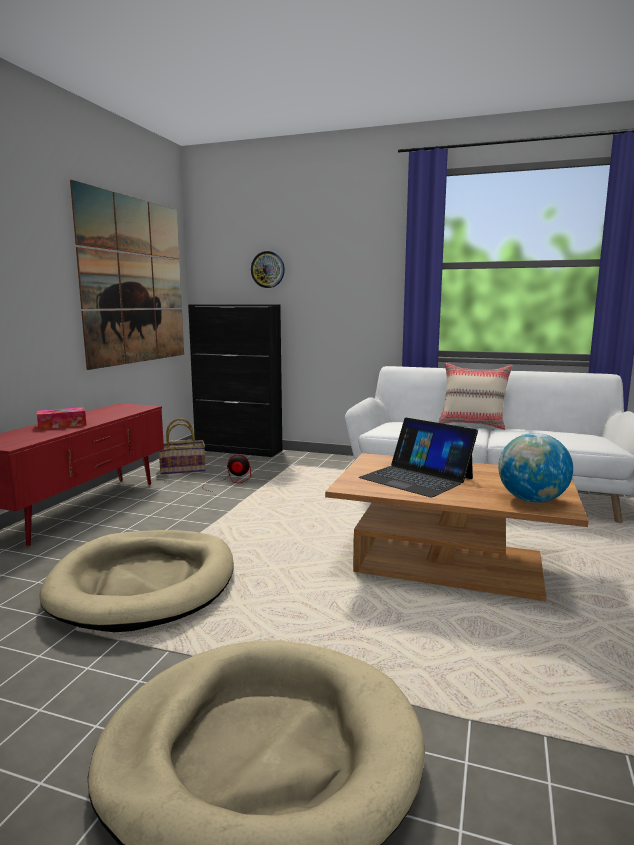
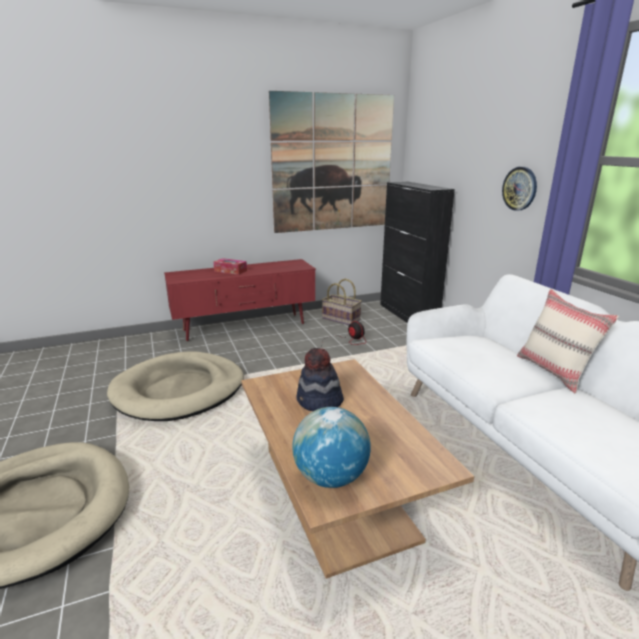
camera: 50 degrees right, 10 degrees up
wall clock [251,251,285,288] -> wall clock moved to [502,167,537,211]
laptop [359,418,478,498] -> hat [296,348,344,411]

